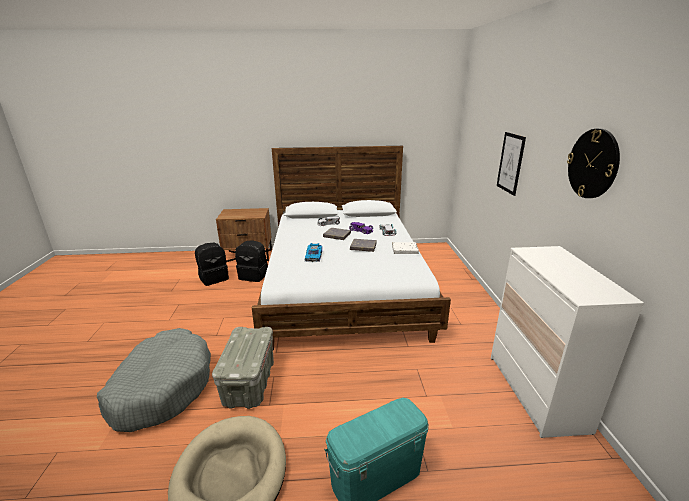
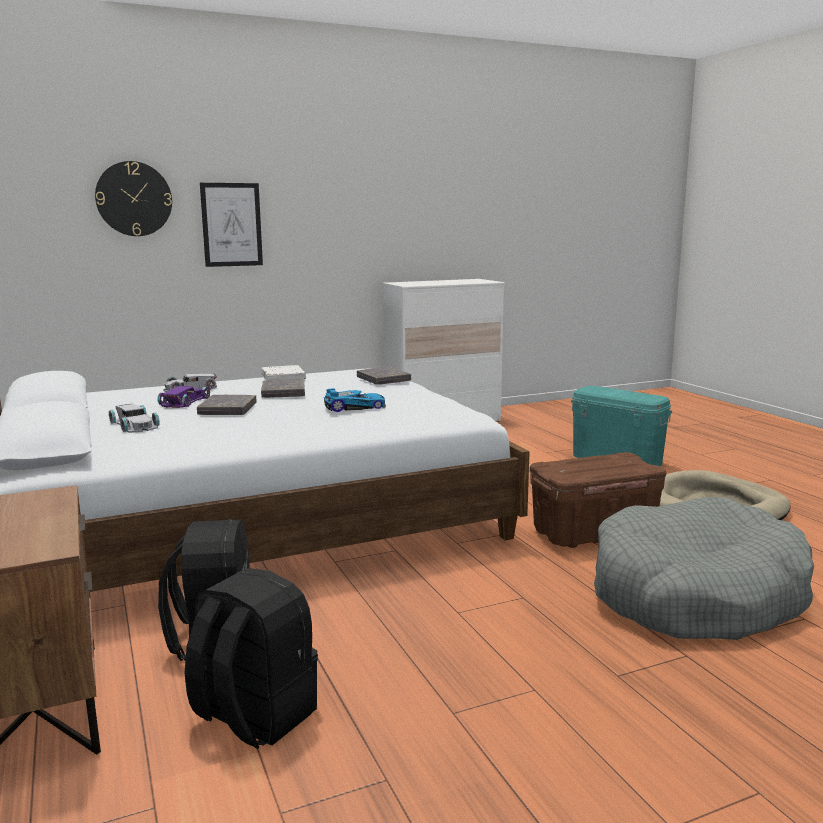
camera: 110 degrees left, 10 degrees down
grey storage box [212,327,274,409] -> brown storage box [530,452,666,548]
wall clock [567,129,620,198] -> wall clock moved to [95,161,172,236]
none -> grey book [357,367,411,385]

